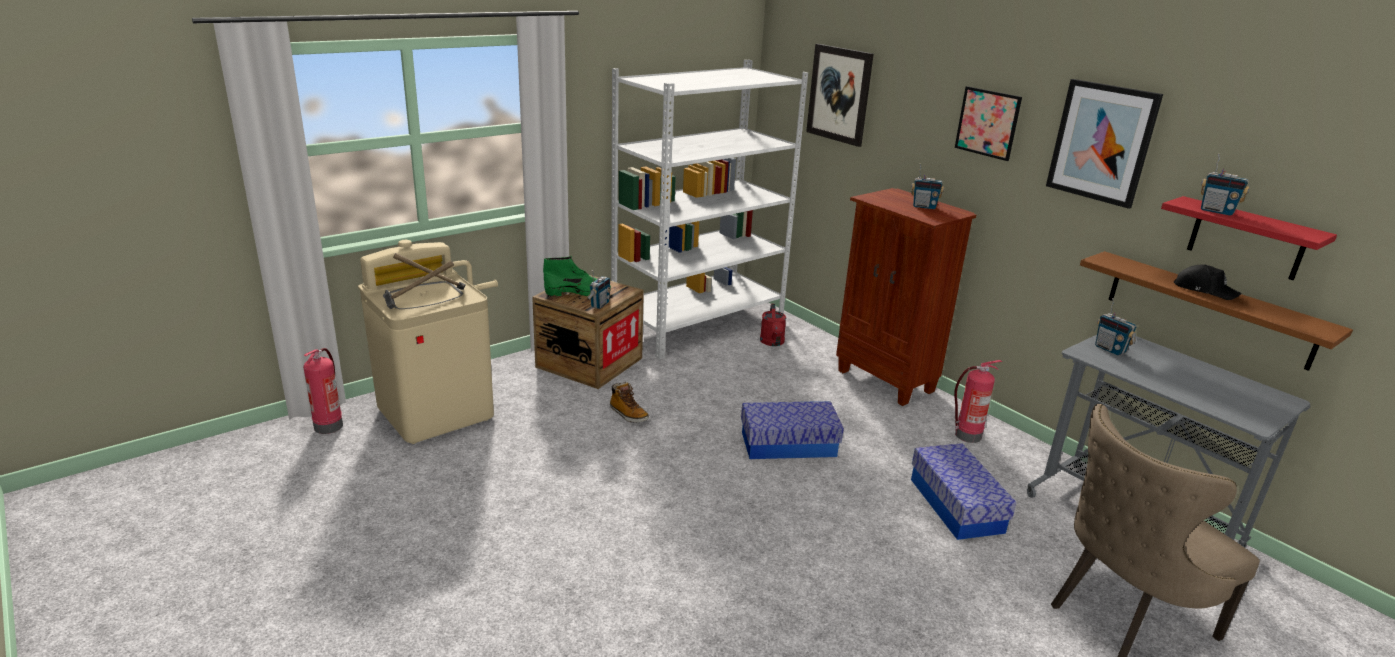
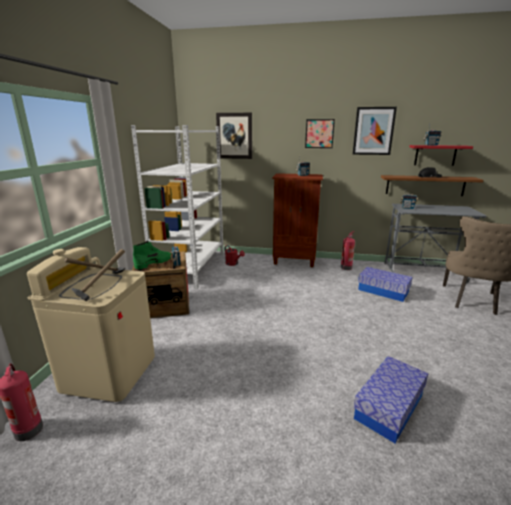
camera: 40 degrees left, 5 degrees down
boot [610,382,649,423] -> none
storage box [741,401,844,459] -> storage box moved to [354,356,428,443]

